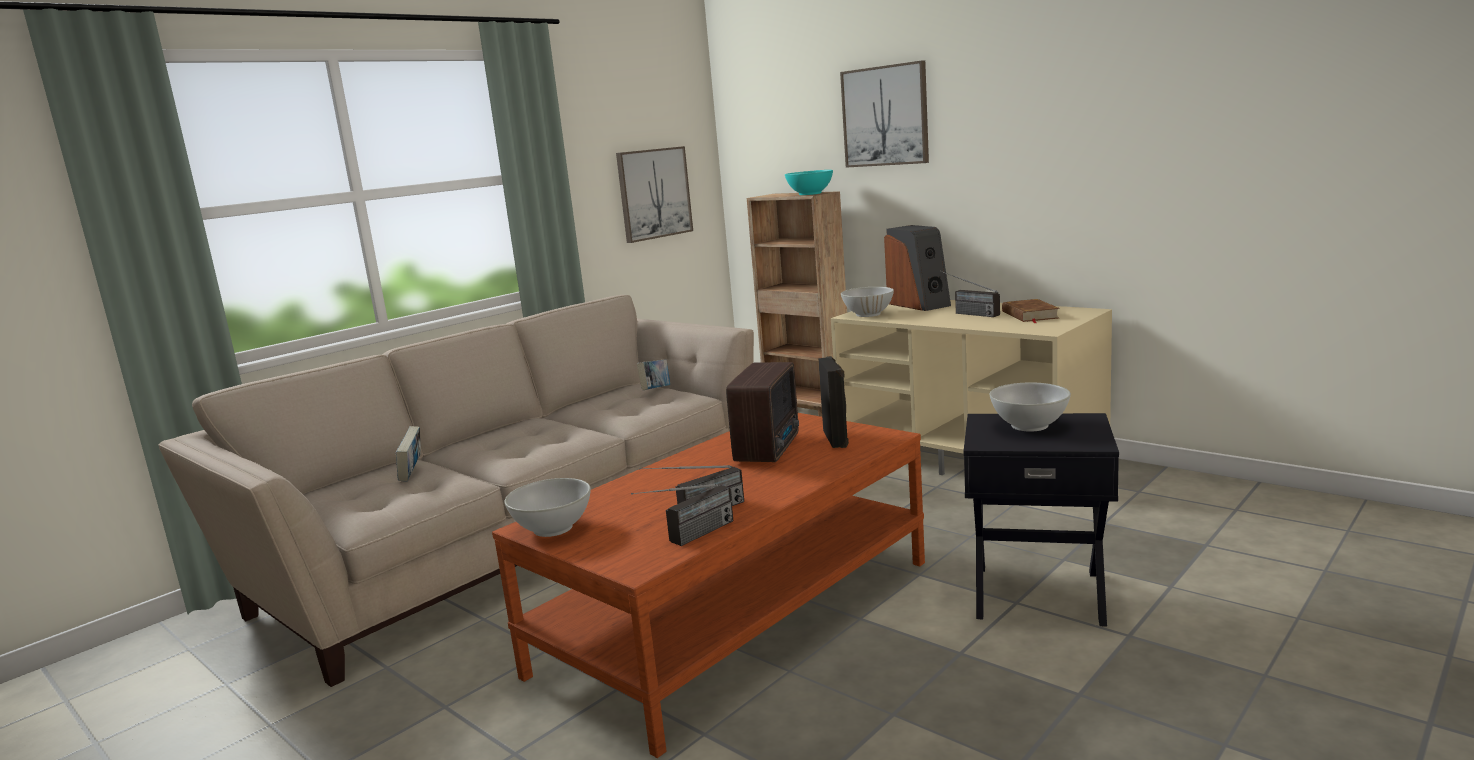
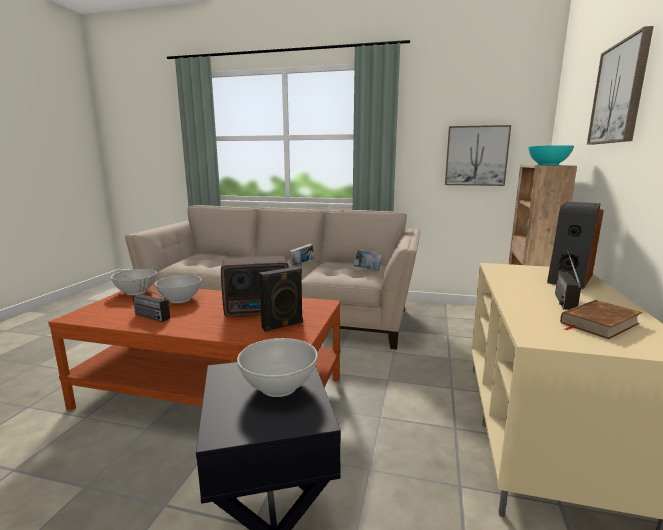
camera: 60 degrees right, 0 degrees up
book [396,426,421,481] -> book moved to [289,244,314,266]
radio [631,484,733,546] -> none
white bowl [841,287,894,317] -> white bowl moved to [155,275,202,303]

